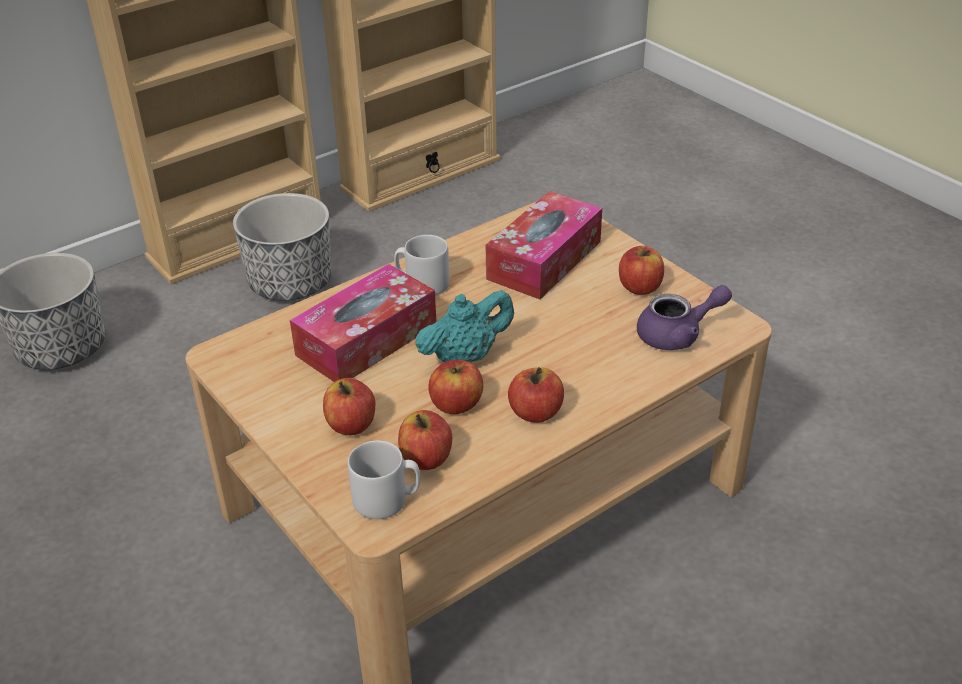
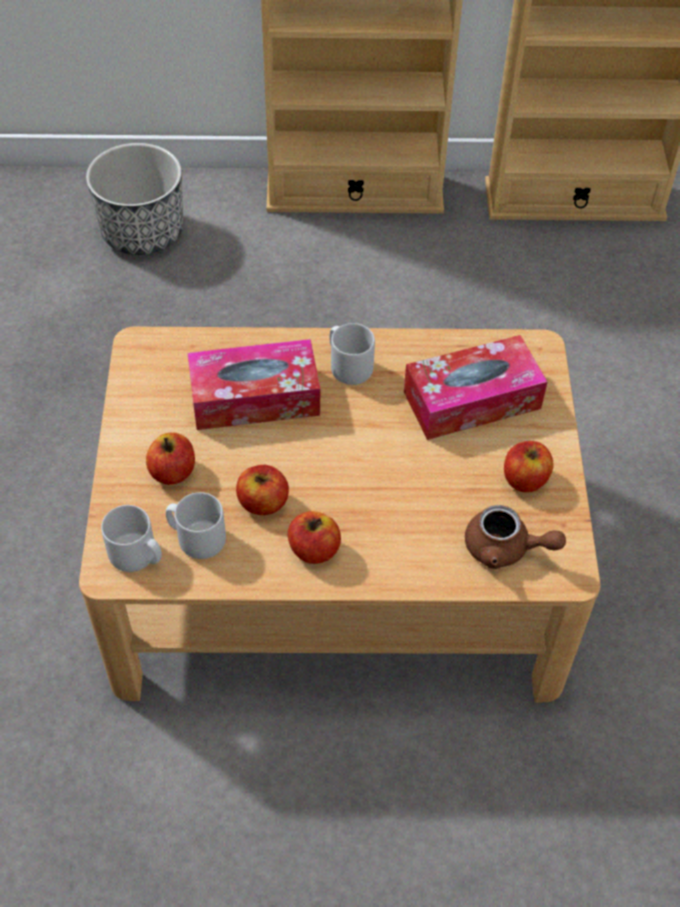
camera: 35 degrees right, 15 degrees up
planter [233,193,332,301] -> none
apple [398,410,452,470] -> grey mug [166,492,226,559]
turquoise teapot [415,290,514,362] -> none
purple teapot [637,285,732,350] -> brown teapot [465,505,566,569]

